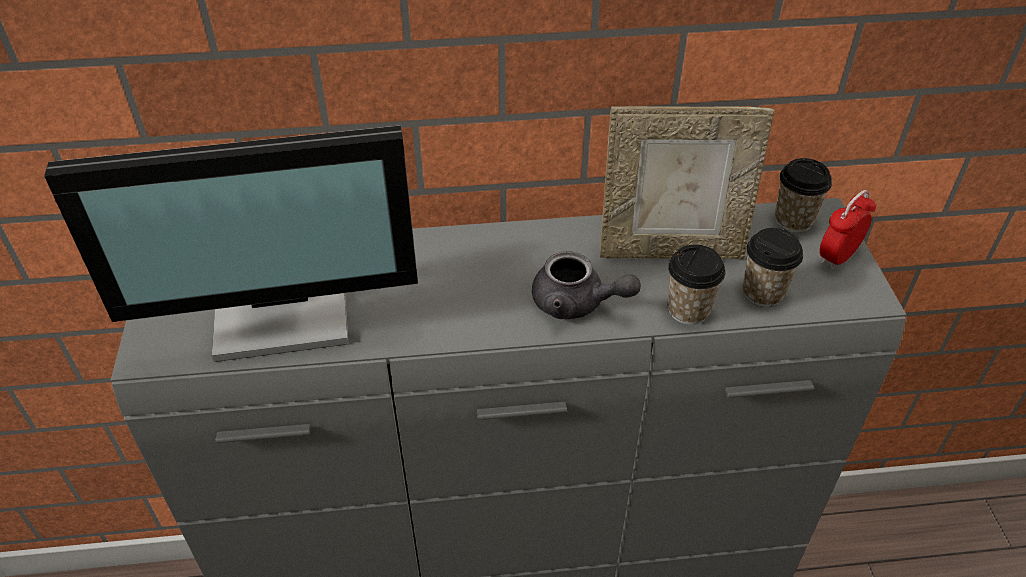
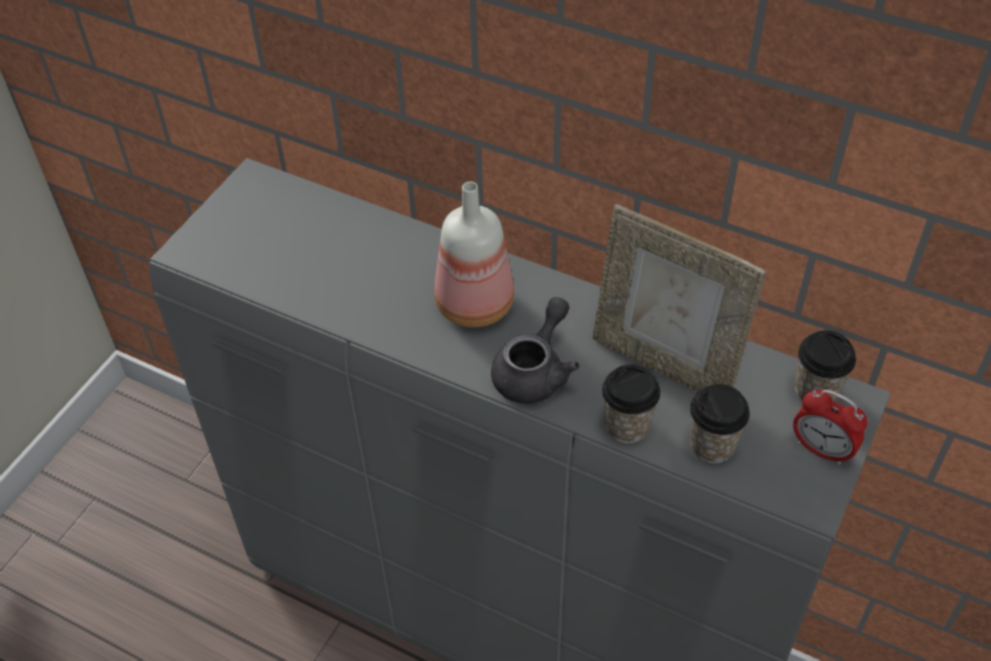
camera: 35 degrees right, 5 degrees up
monitor [44,125,418,362] -> none
grey teapot [532,251,641,319] -> grey teapot turned 120 degrees counterclockwise [491,297,580,404]
alarm clock [819,190,876,270] -> alarm clock turned 135 degrees counterclockwise [793,390,867,465]
none -> bottle [434,182,514,327]

